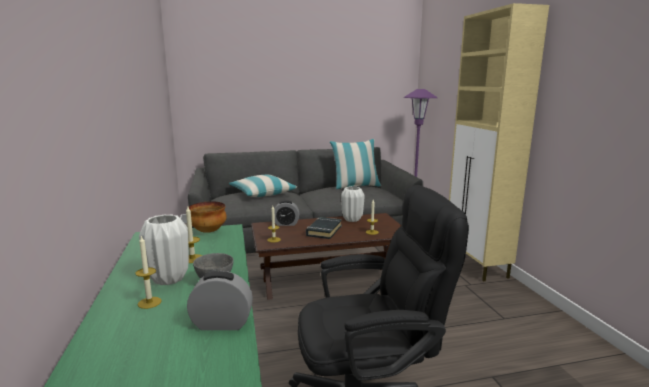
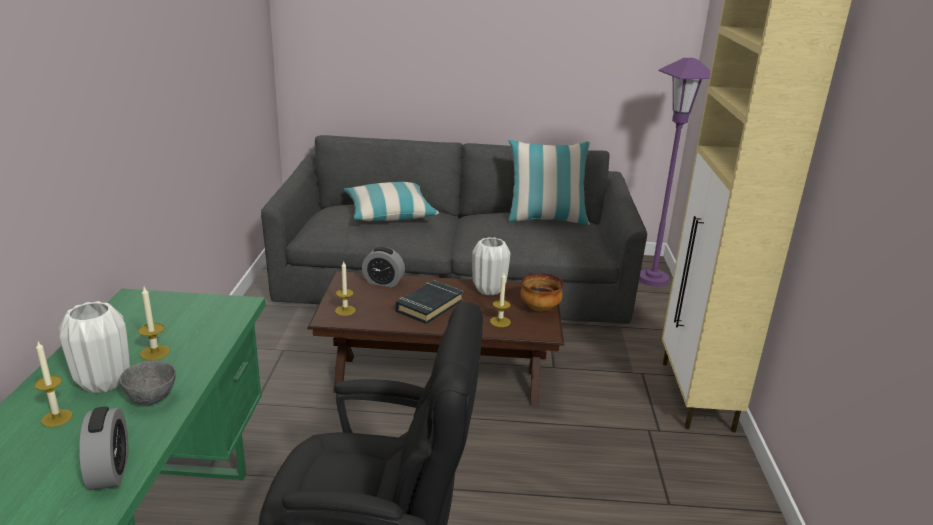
camera: 15 degrees right, 10 degrees up
alarm clock [187,271,253,330] -> alarm clock turned 60 degrees clockwise [79,407,129,490]
bowl [189,201,227,233] -> bowl moved to [521,273,563,311]

